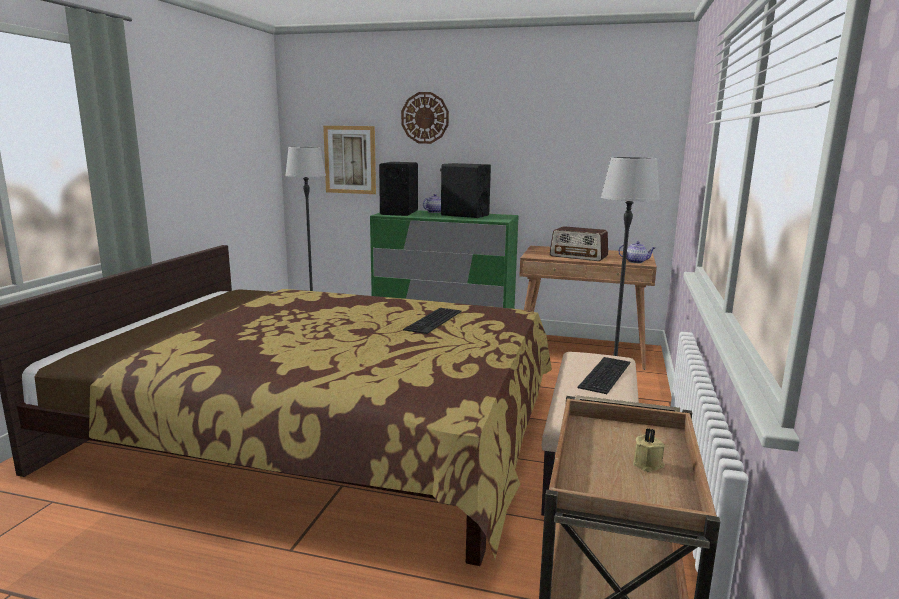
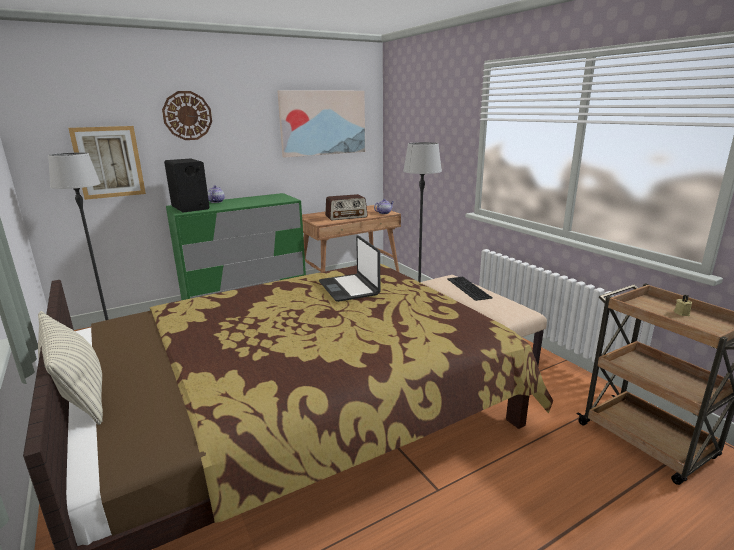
camera: 45 degrees left, 5 degrees up
keyboard [403,308,462,334] -> laptop [319,235,381,302]
black speaker [440,163,491,218] -> none
none -> pillow [38,311,103,425]
none -> picture [277,90,365,158]

